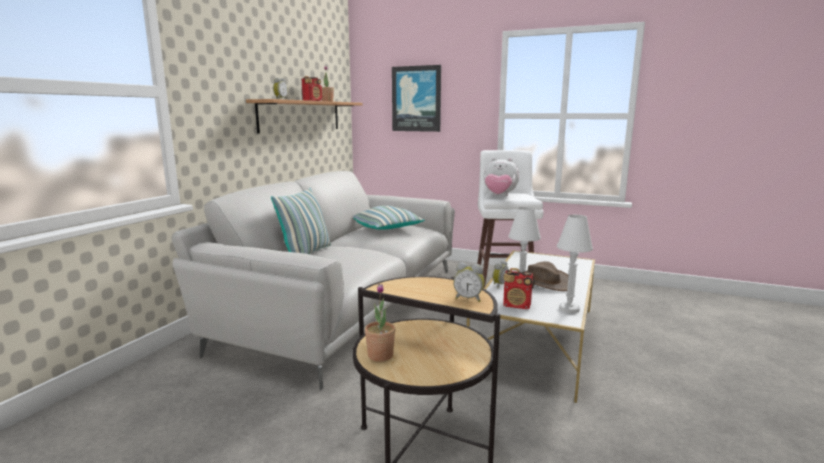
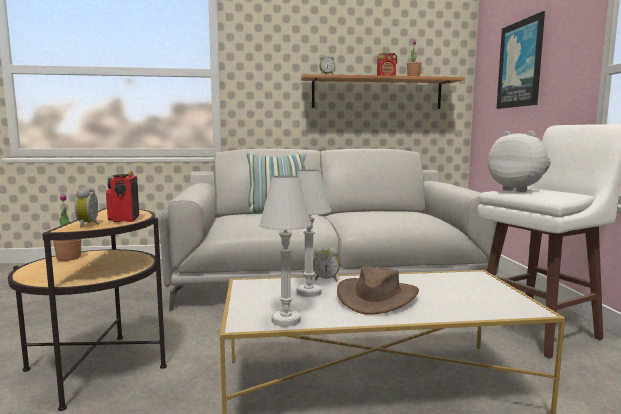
camera: 60 degrees right, 5 degrees down
pillow [353,206,425,230] -> none
plush toy [483,158,519,196] -> plush toy turned 150 degrees clockwise [488,131,551,192]
radio [503,268,534,309] -> radio moved to [106,171,139,222]

